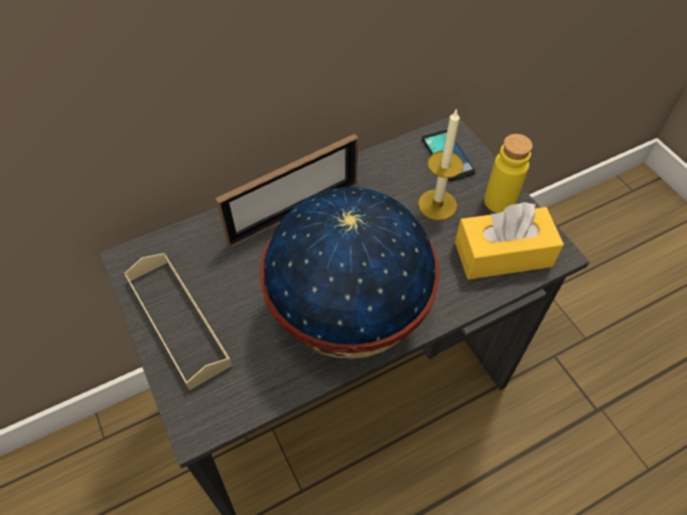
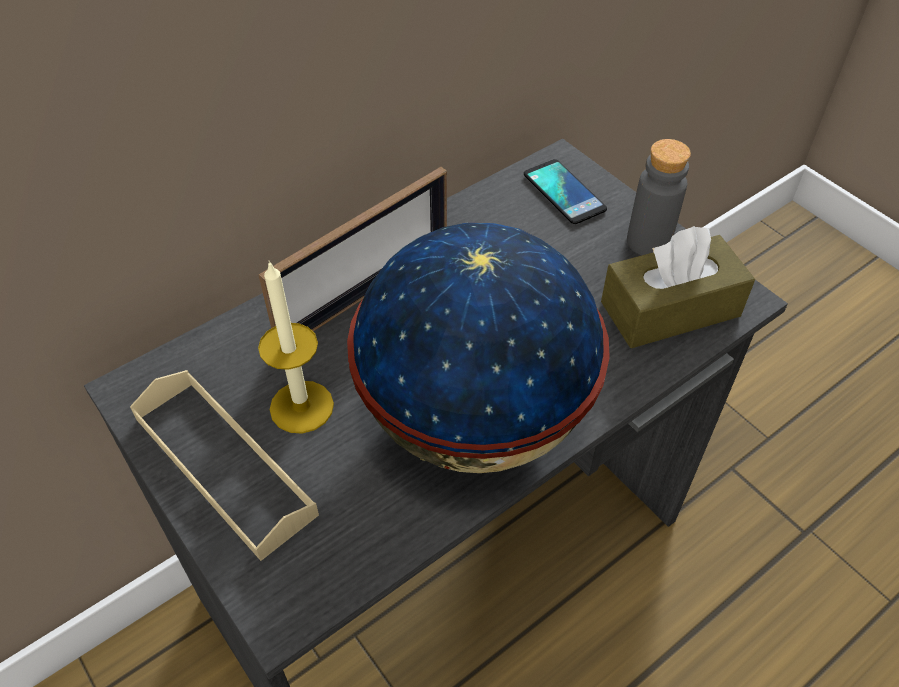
camera: 10 degrees left, 5 degrees down
candle [418,108,464,220] -> candle moved to [258,261,334,434]
yellow tissue box [455,202,564,279] -> brown tissue box [601,226,755,348]
yellow bottle [484,134,533,213] -> grey bottle [627,139,691,255]

